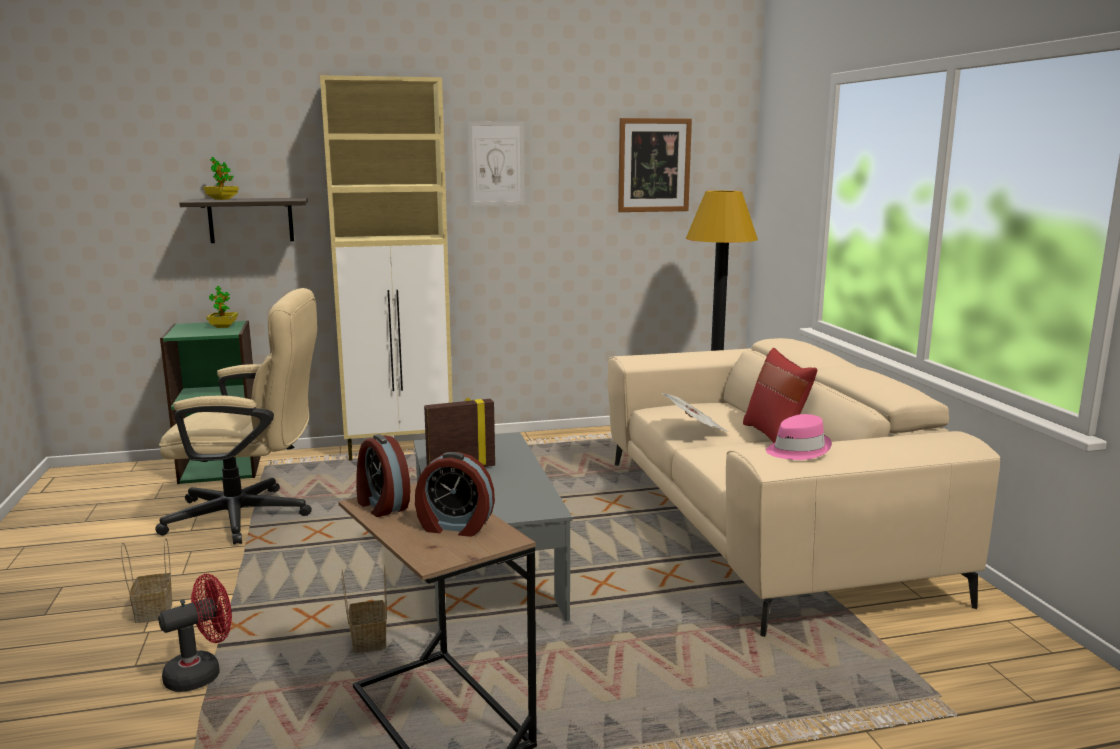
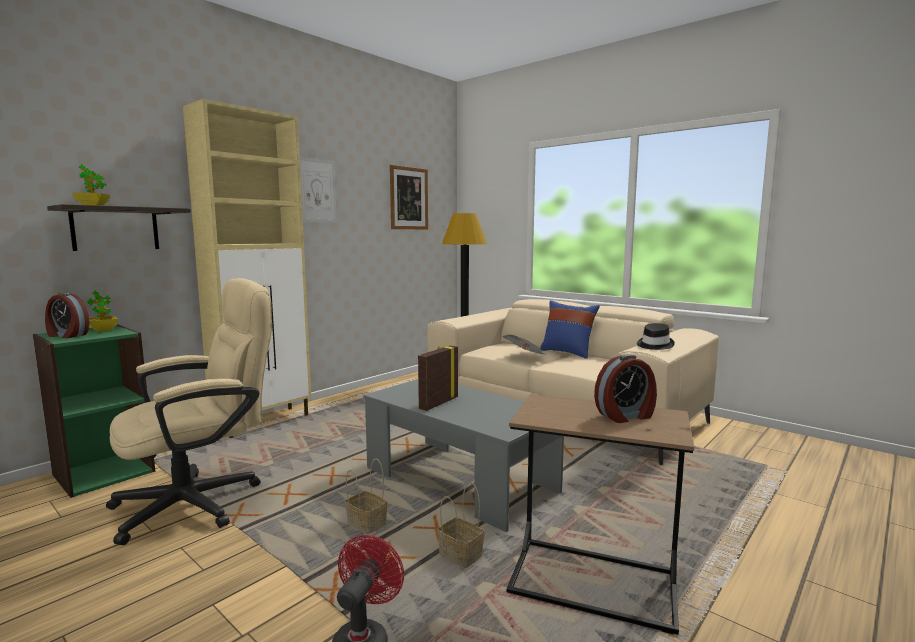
camera: 35 degrees left, 5 degrees down
basket [121,538,172,623] -> basket moved to [345,458,387,534]
alarm clock [356,434,410,517] -> alarm clock moved to [45,292,90,338]
red pillow [743,348,817,443] -> blue pillow [540,300,600,358]
pink hat [766,414,832,460] -> black hat [637,323,675,350]

